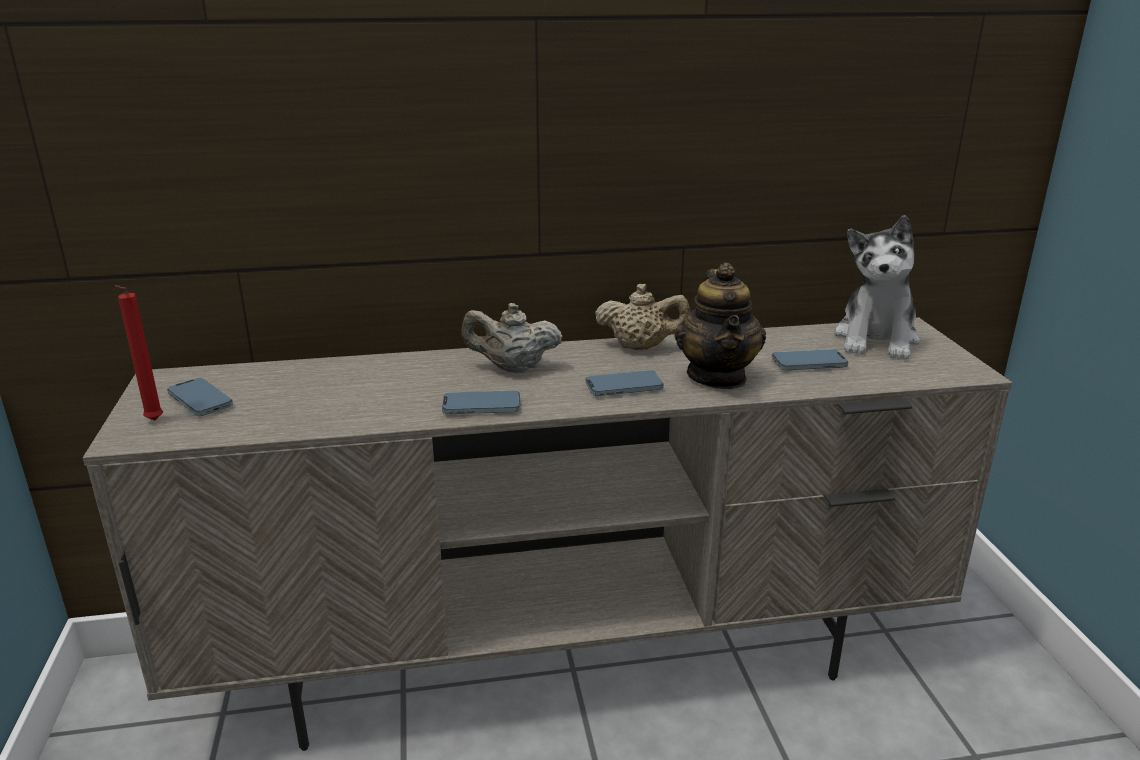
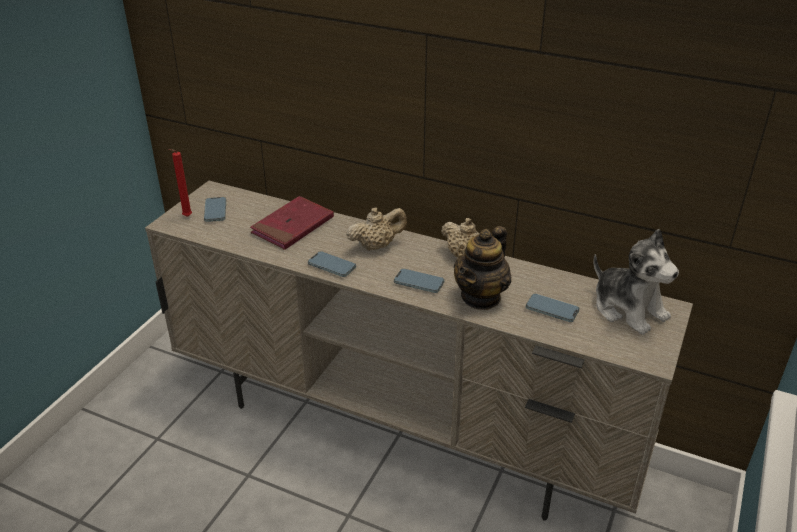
camera: 35 degrees right, 10 degrees up
beige teapot [461,303,562,373] -> beige teapot turned 120 degrees clockwise [346,207,407,251]
plush toy [834,215,920,359] -> plush toy turned 90 degrees counterclockwise [594,229,679,335]
none -> red book [250,196,334,250]

